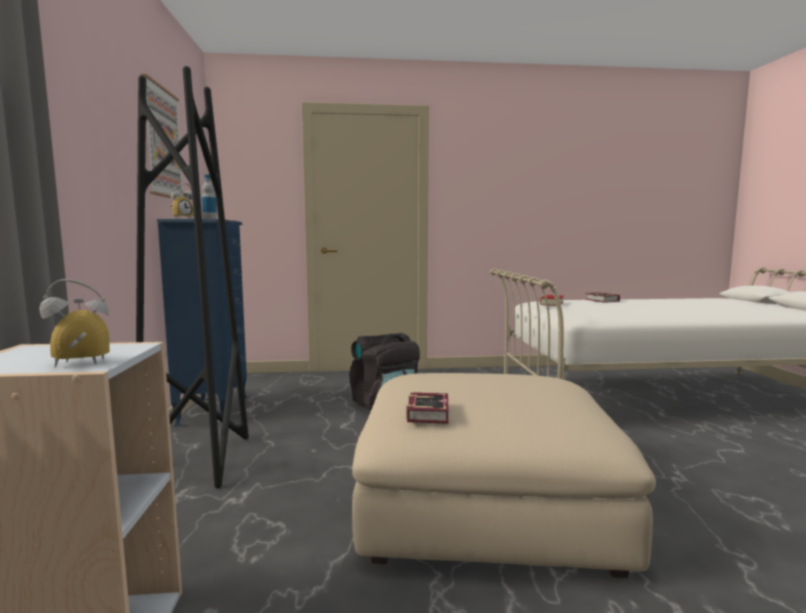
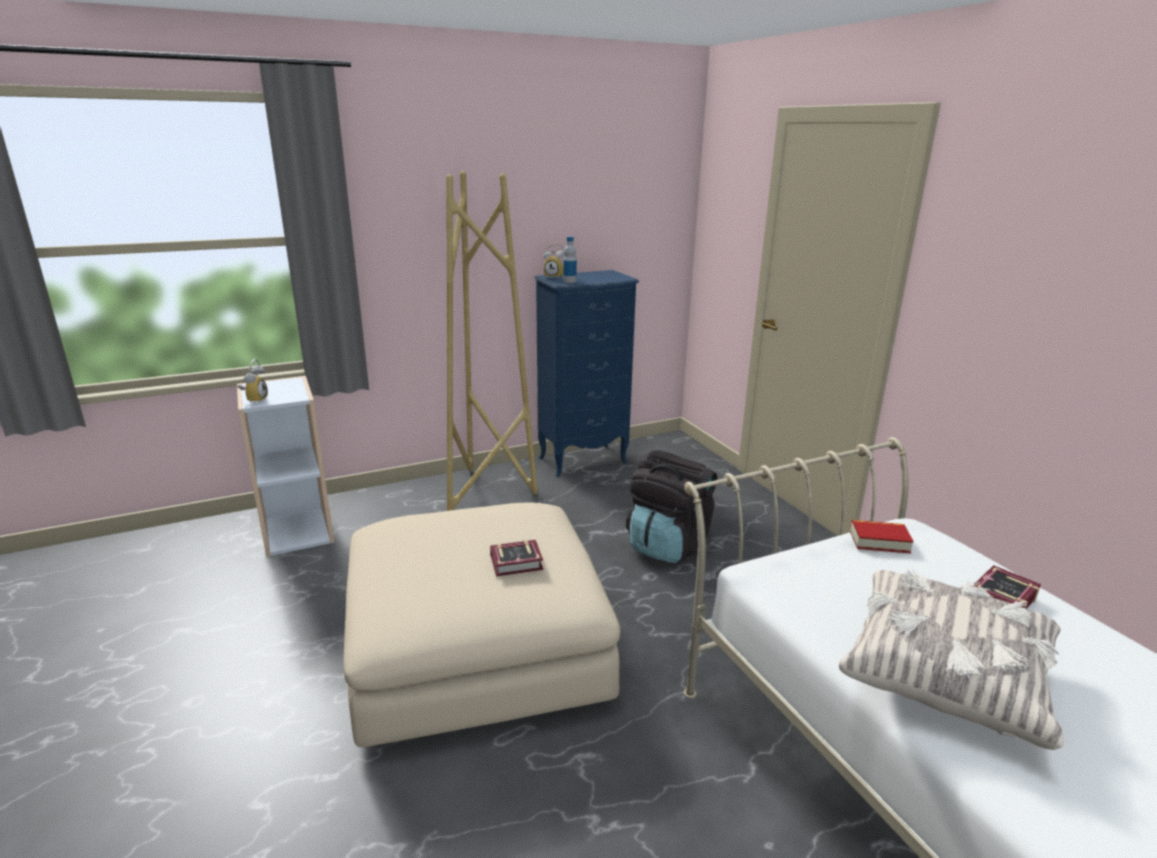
camera: 70 degrees right, 15 degrees up
alarm clock [40,279,110,368] -> alarm clock turned 45 degrees clockwise [237,359,268,404]
black clothes rack [136,66,249,489] -> yellow clothes rack [446,171,538,511]
picture [141,74,183,199] -> none
book [407,392,449,423] -> book moved to [490,540,543,576]
none -> beige pillow [839,568,1064,750]

